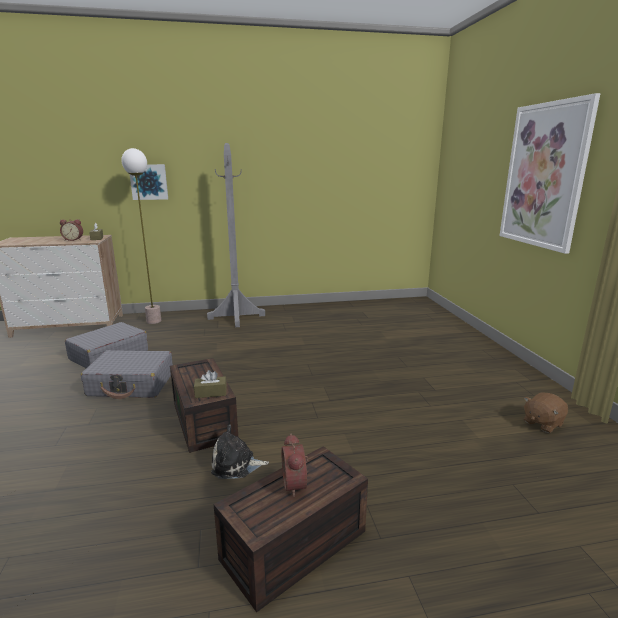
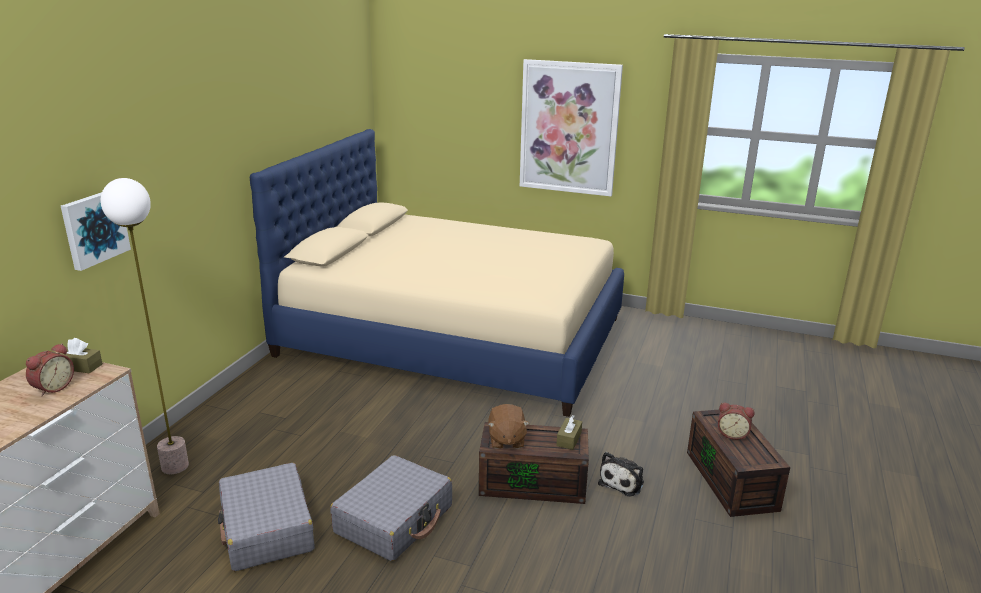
camera: 60 degrees left, 5 degrees up
grey clothes rack [207,143,265,327] -> none
brown plush toy [524,392,568,433] -> brown plush toy moved to [488,404,529,449]
none -> beige bed [250,129,624,417]

